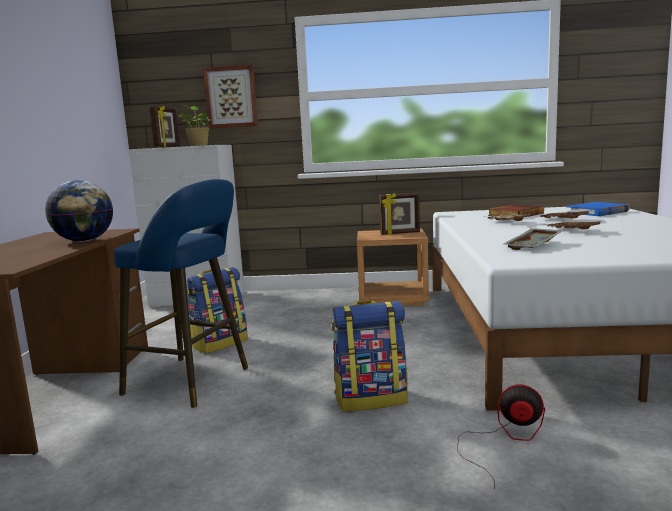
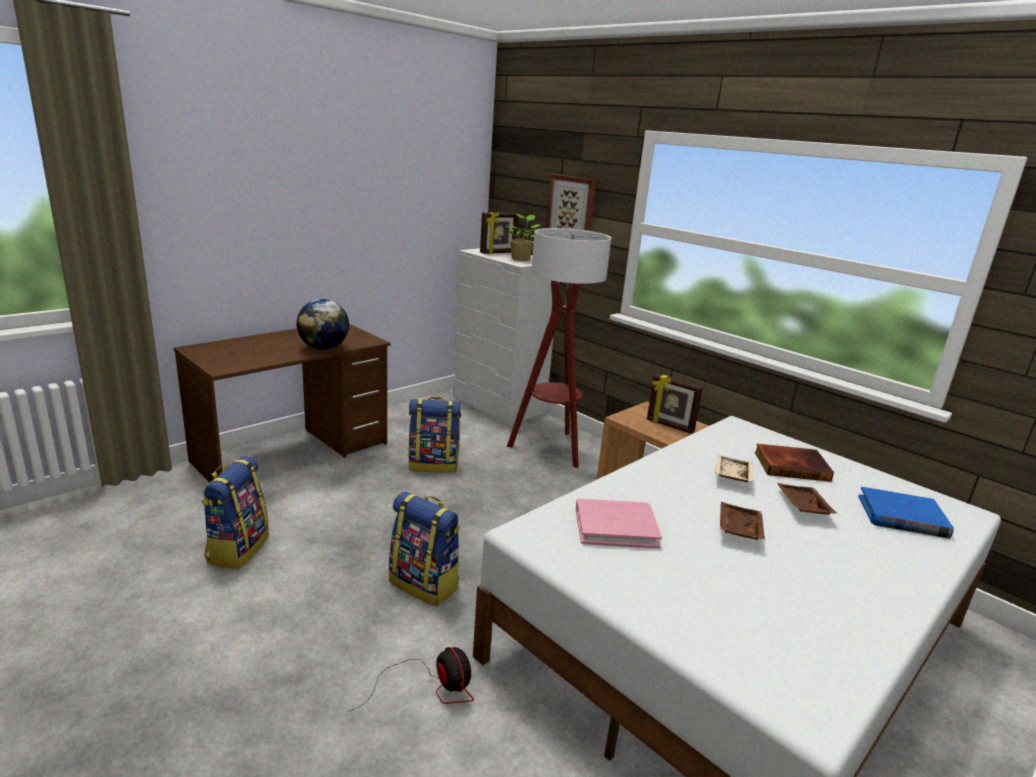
camera: 40 degrees right, 10 degrees up
blue stool [113,179,248,408] -> none
grey tray [504,228,563,250] -> pink book [576,498,662,549]
none -> backpack [201,456,269,569]
none -> floor lamp [507,228,611,468]

